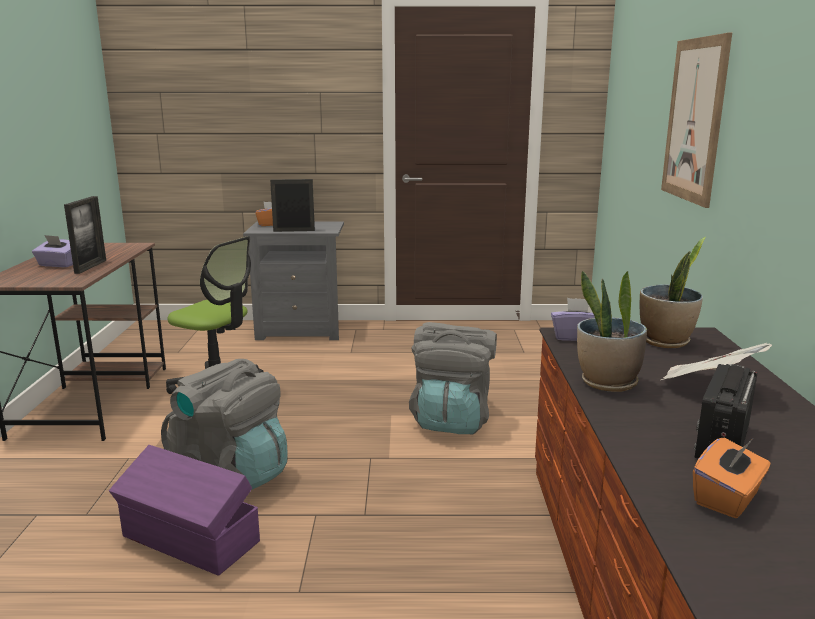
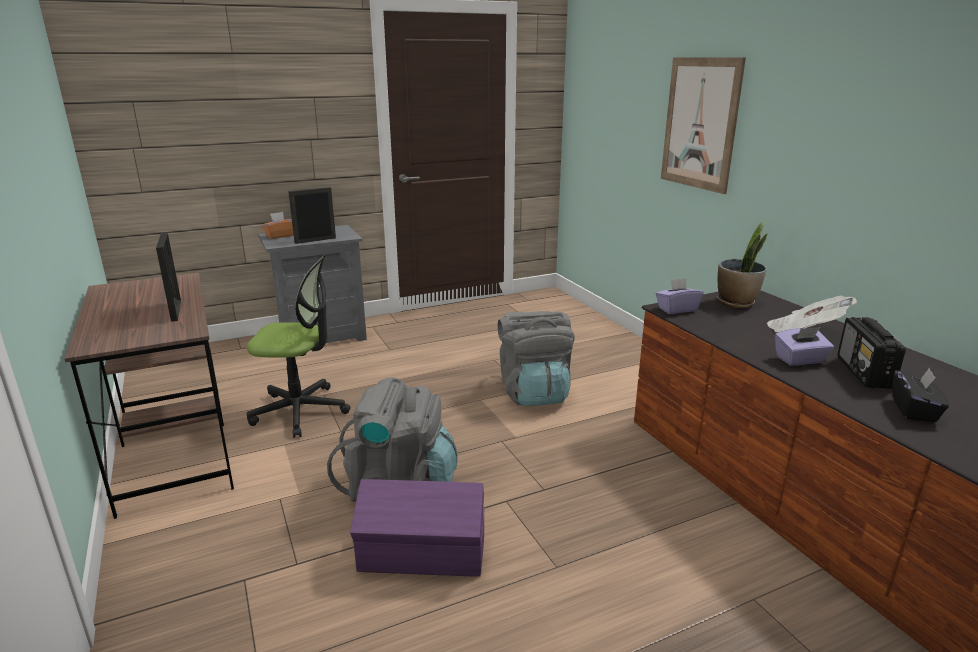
camera: 25 degrees left, 5 degrees up
purple tissue box [32,235,73,267] -> purple tissue box moved to [775,327,834,366]
potted plant [577,271,647,392] -> none
orange tissue box [693,438,771,518] -> black tissue box [892,368,949,422]

